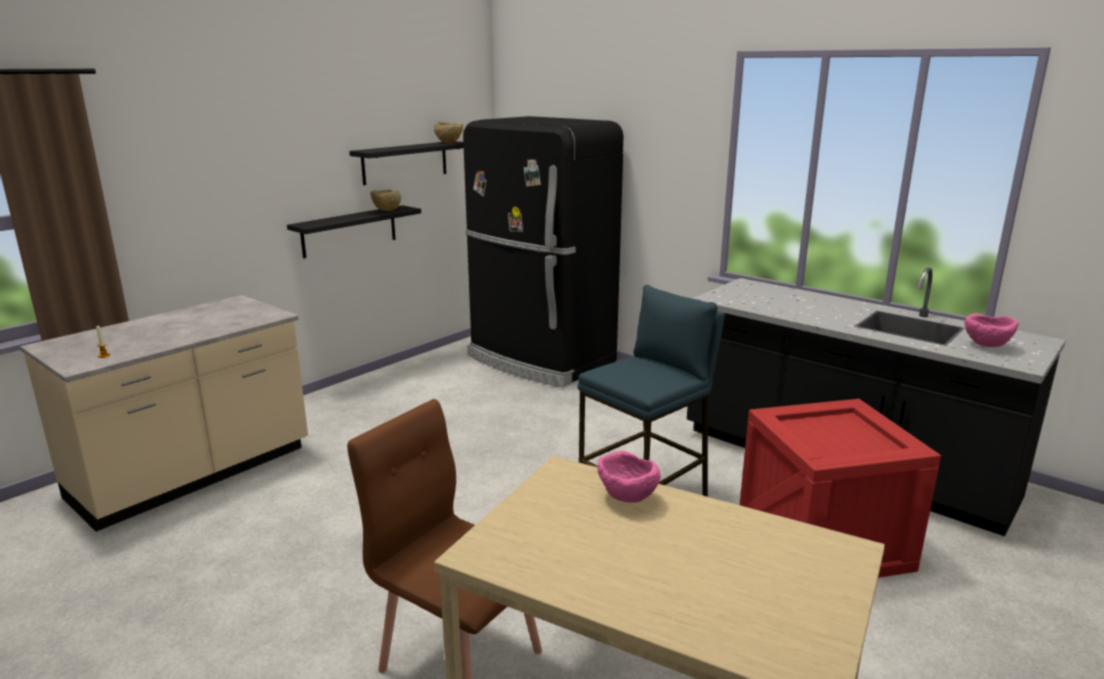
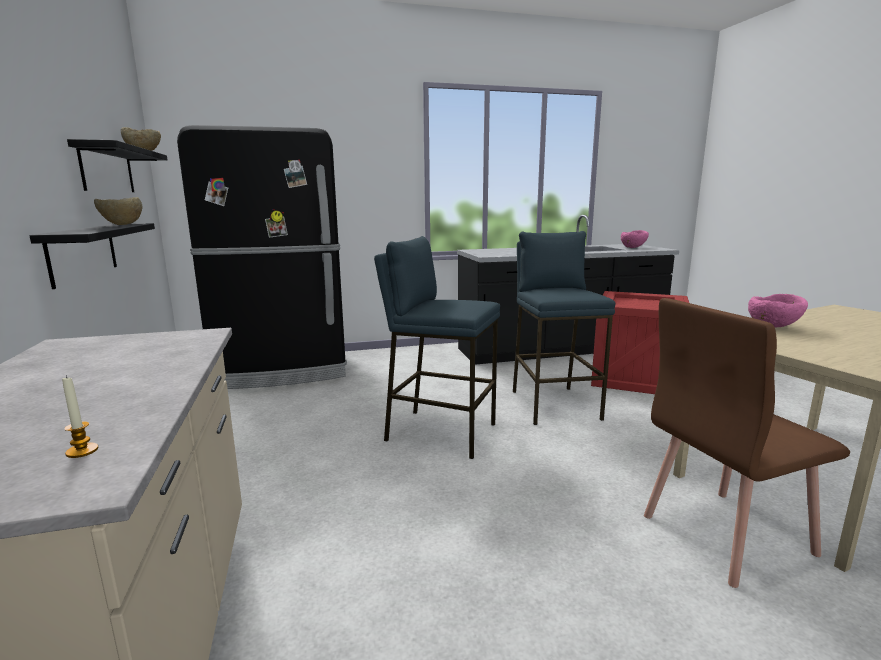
camera: 55 degrees left, 5 degrees down
none -> blue stool [374,236,500,459]

